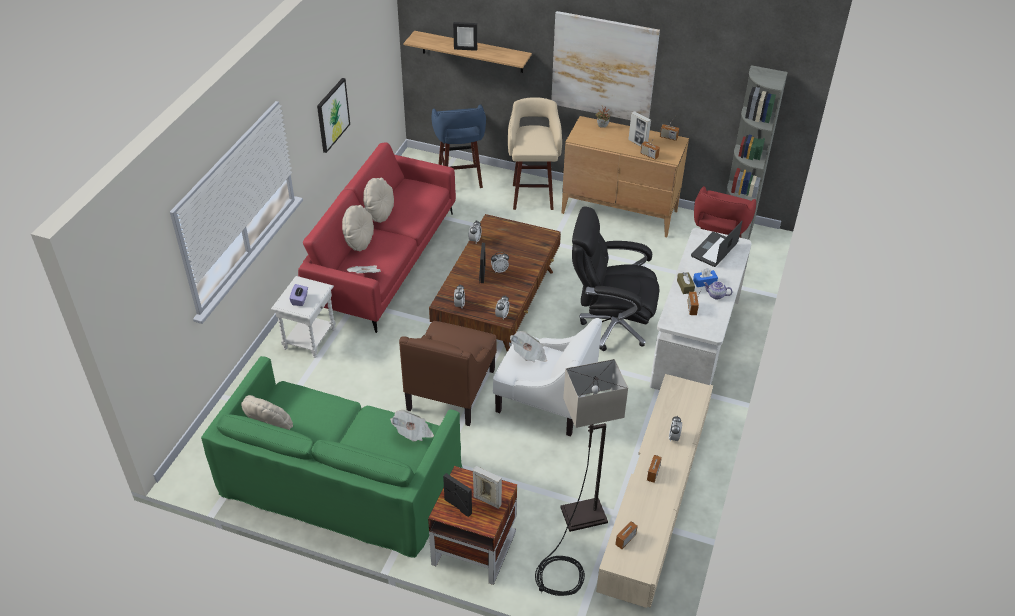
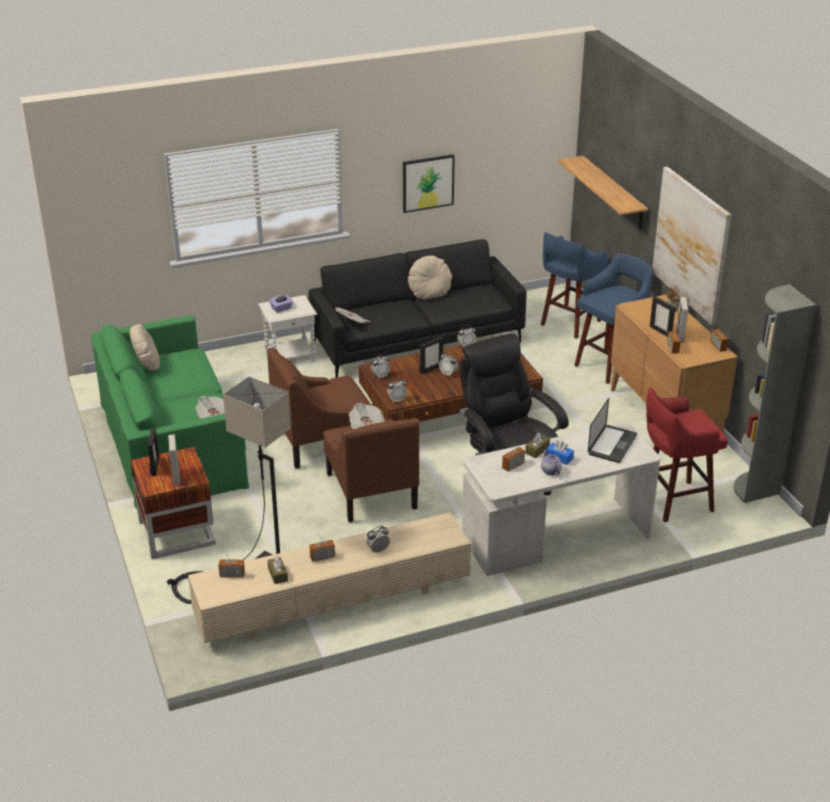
camera: 50 degrees right, 10 degrees down
red sofa [298,143,456,333] -> black sofa [308,239,527,378]
beige pillow [342,205,374,251] -> none
picture frame [453,22,477,51] -> picture frame moved to [650,296,675,337]
white armchair [493,318,602,437] -> brown armchair [324,418,419,523]
beige stool [508,97,562,210] -> blue stool [574,253,653,384]
laptop [691,221,742,267] -> laptop turned 120 degrees clockwise [588,398,637,463]
none -> brown tissue box [267,556,288,584]

